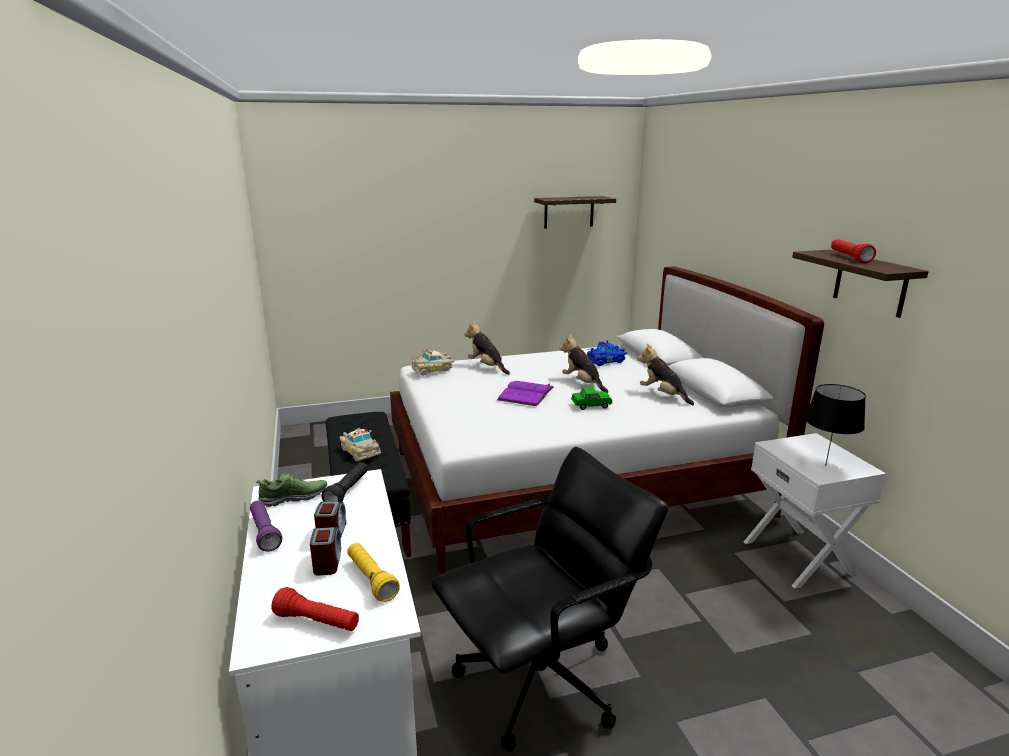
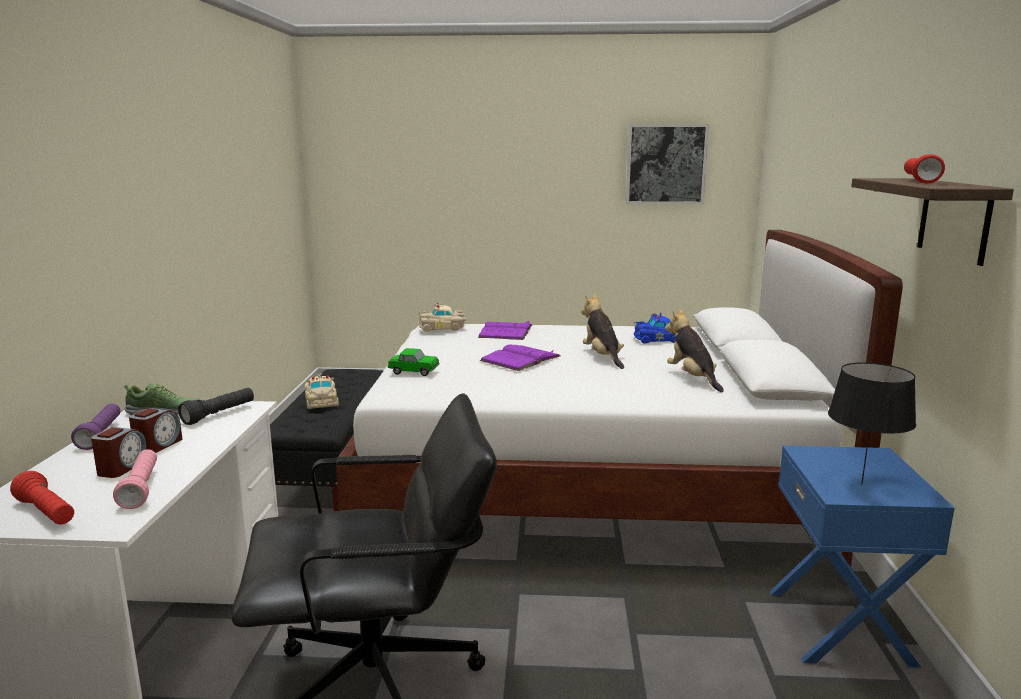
camera: 20 degrees right, 5 degrees down
yellow flashlight [347,543,400,602] -> pink flashlight [113,449,157,509]
plush toy [464,321,510,375] -> purple book [478,320,532,340]
shelf [534,196,616,228] -> picture [626,124,709,204]
toy car [571,387,613,410] -> toy car moved to [388,348,440,376]
white nightstand [744,433,886,589] -> blue nightstand [770,446,955,668]

